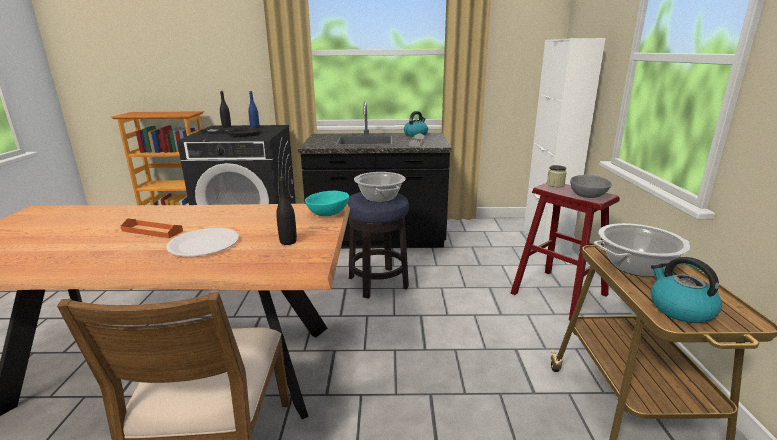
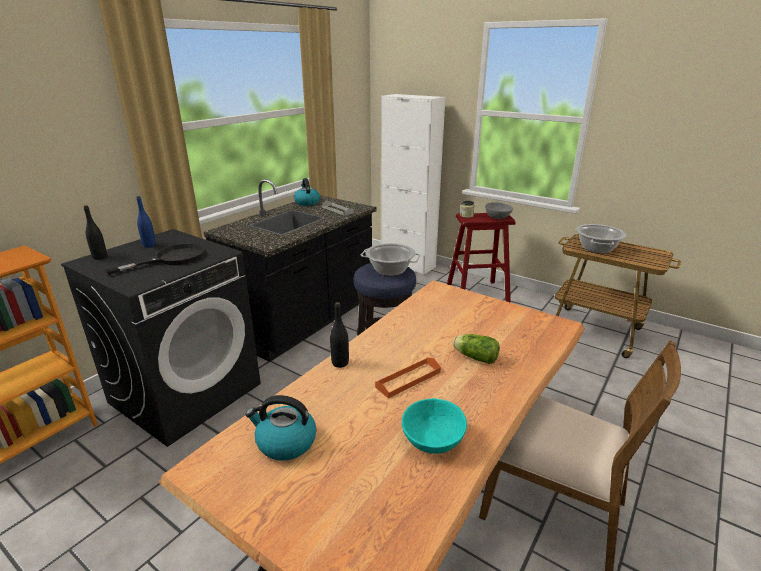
camera: 55 degrees left, 5 degrees up
white plate [166,228,239,256] -> lettuce [453,334,500,364]
black bottle [276,177,297,245] -> black bottle moved to [330,302,349,368]
turquoise bowl [305,191,349,216] -> turquoise bowl moved to [402,398,467,454]
kettle [651,257,722,323] -> kettle moved to [245,395,316,461]

